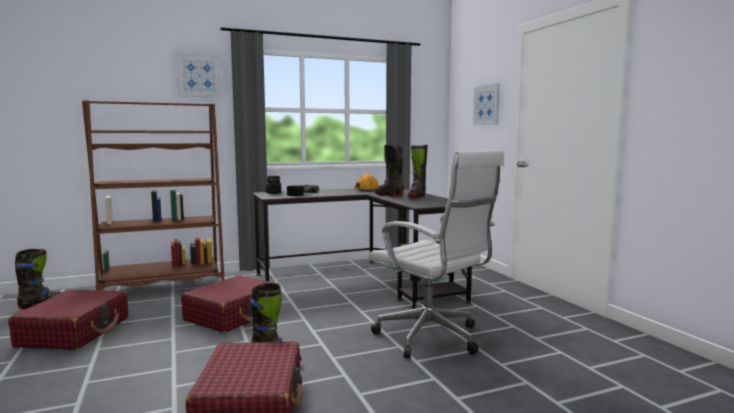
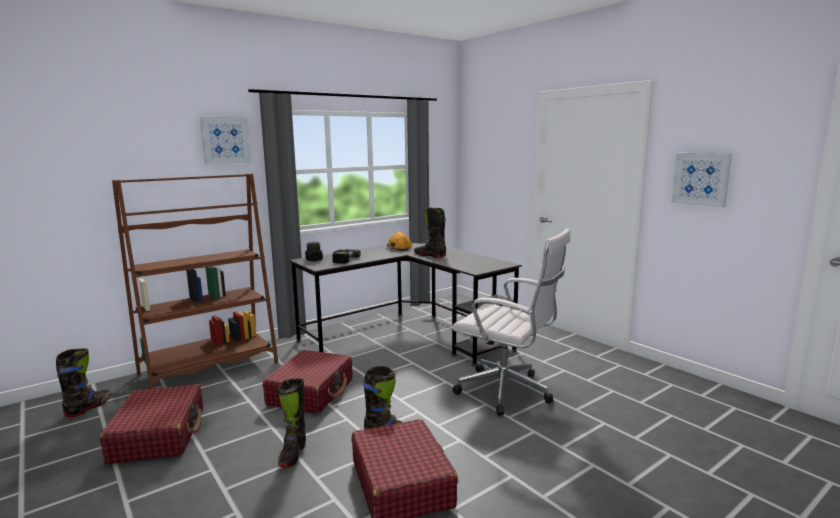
camera: 15 degrees left, 5 degrees up
black boot [408,145,428,198] -> black boot moved to [278,378,306,468]
picture [473,83,500,125] -> picture moved to [671,153,732,207]

